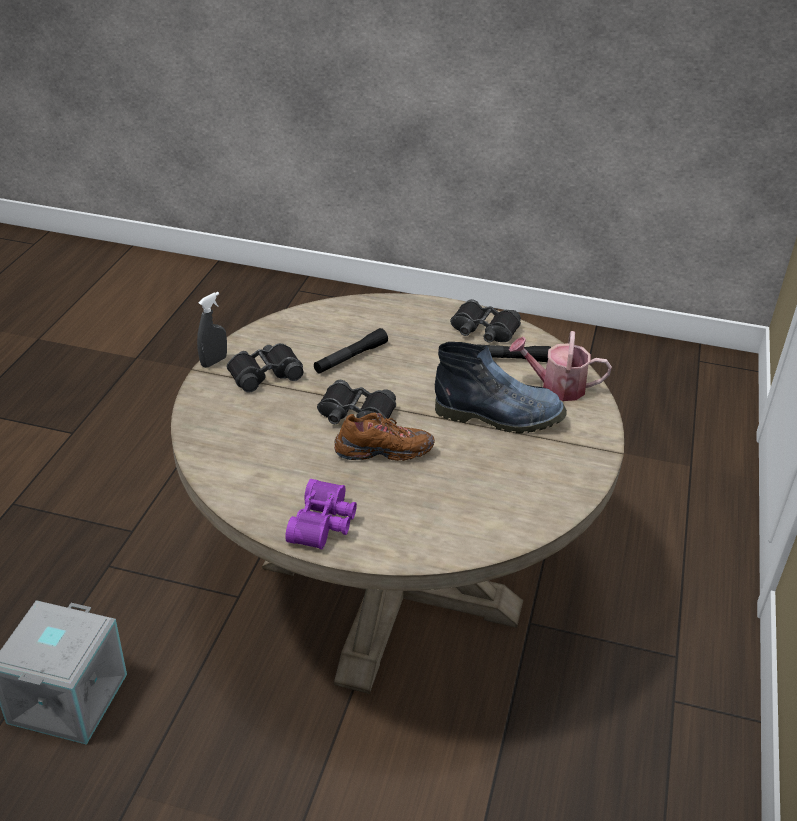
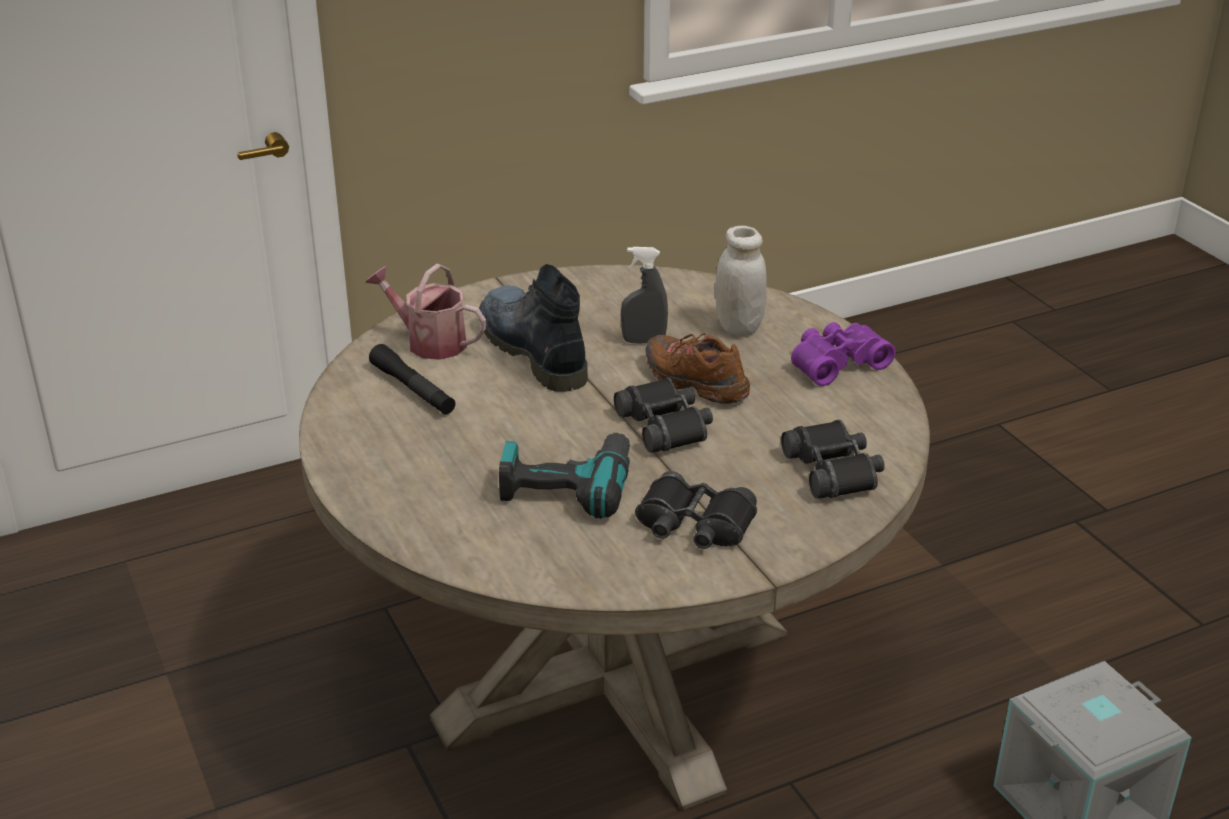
camera: 130 degrees left, 5 degrees down
grey spray bottle [197,292,227,368] -> grey spray bottle moved to [621,247,668,343]
black flashlight [314,328,388,374] -> power drill [499,433,630,519]
black binoculars [450,299,521,343] -> black binoculars moved to [781,420,885,499]
watering can [509,331,612,401] -> watering can turned 150 degrees clockwise [365,264,486,360]
none -> white jar [715,226,766,336]

